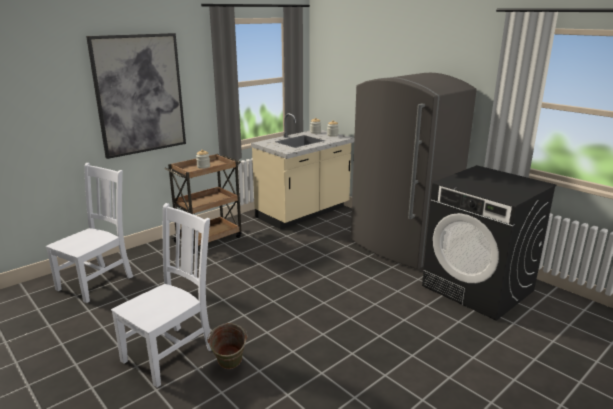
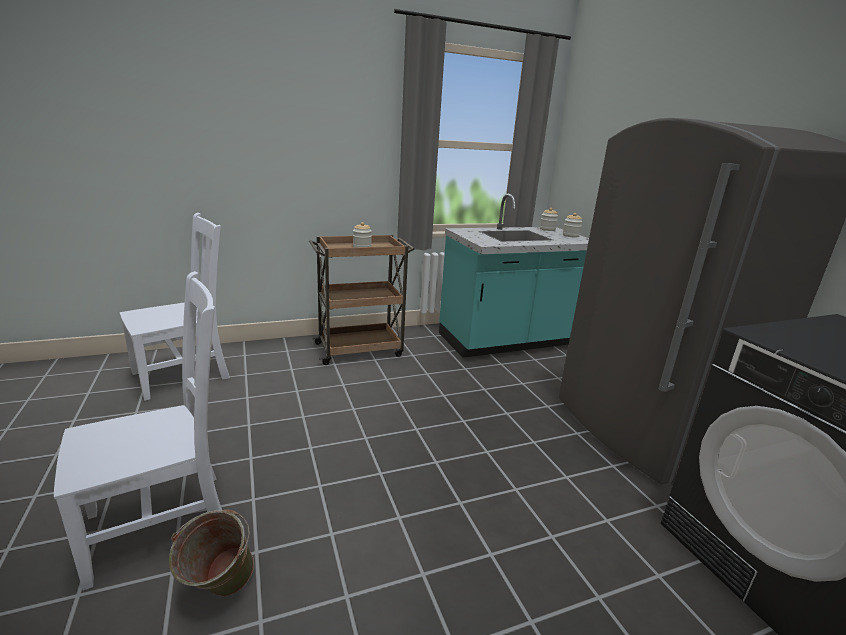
camera: 20 degrees right, 0 degrees up
picture [86,33,186,159] -> none
beige counter [251,113,354,229] -> turquoise counter [439,194,589,358]

